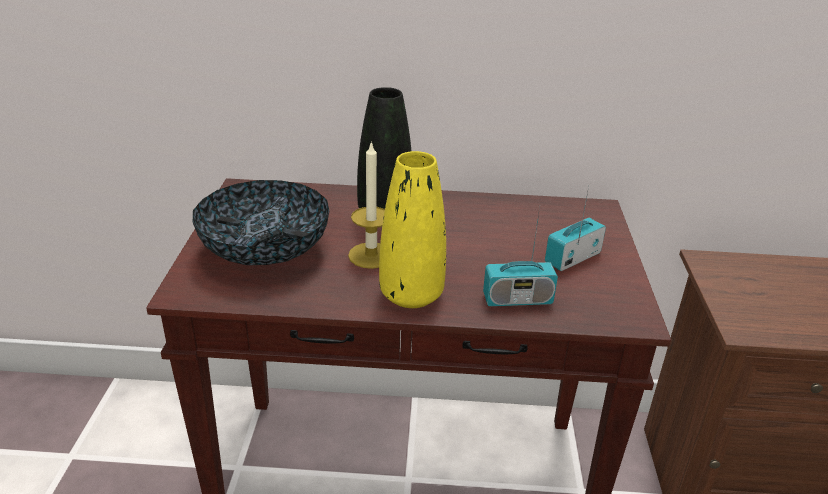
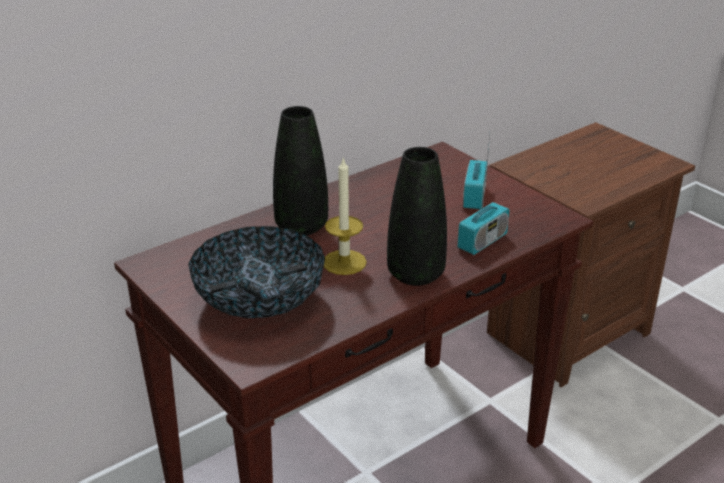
camera: 40 degrees left, 0 degrees up
yellow vase [379,151,446,308] -> black vase [387,147,447,286]

